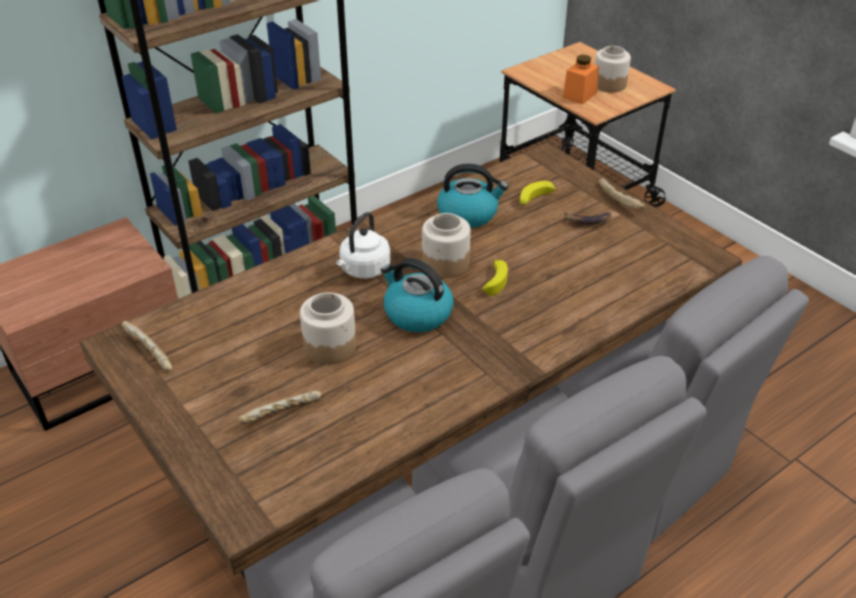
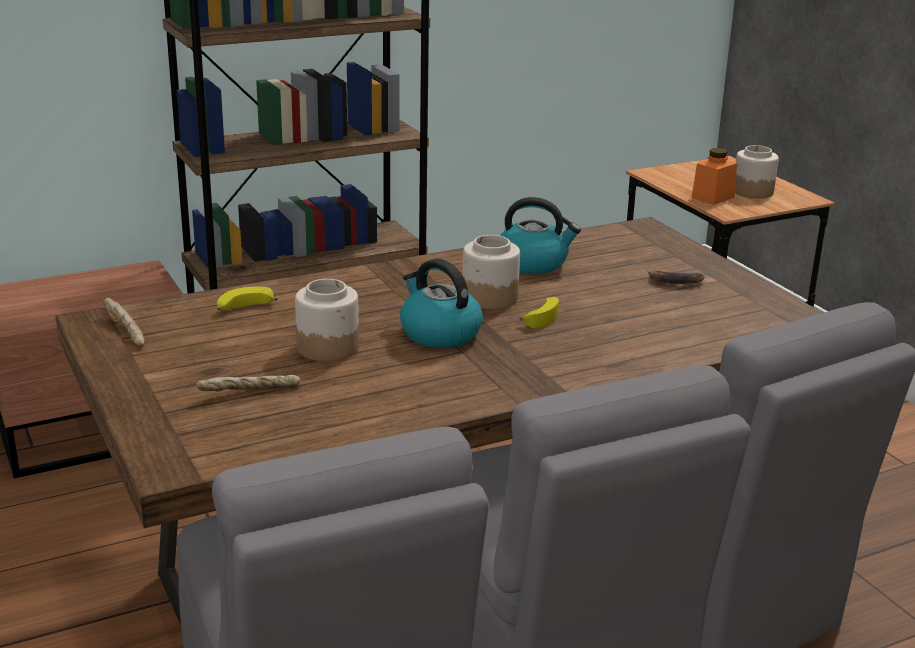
camera: 10 degrees right, 15 degrees down
white kettle [336,212,391,279] -> none
banana [520,181,558,206] -> banana moved to [217,287,278,310]
bread [599,179,645,210] -> none

